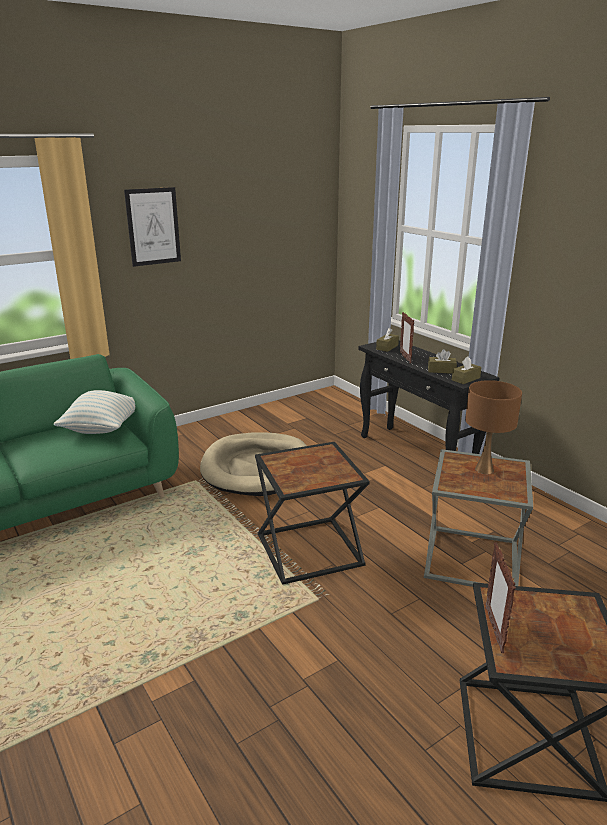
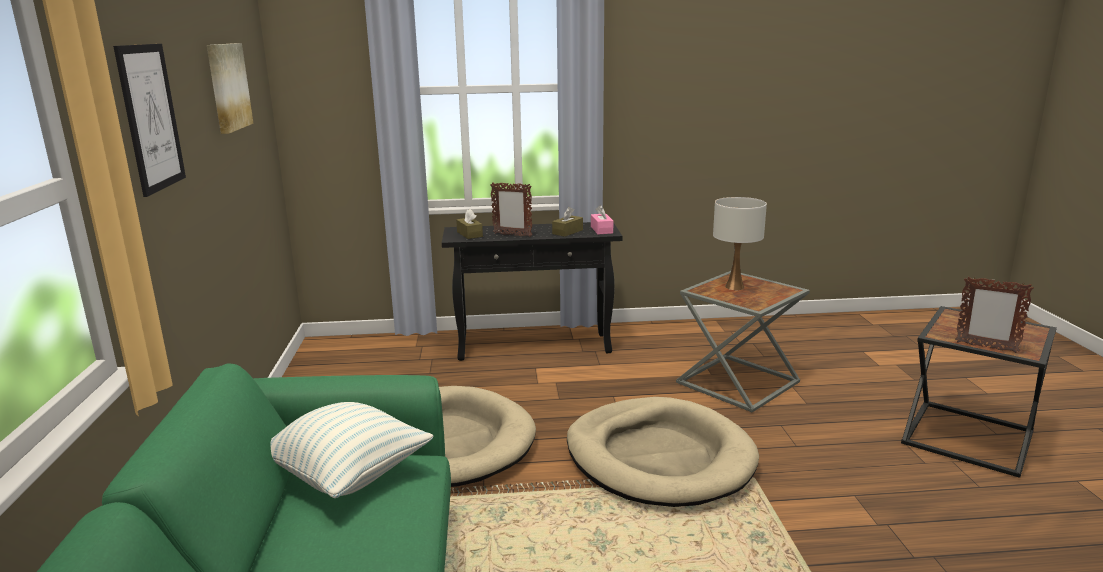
camera: 60 degrees left, 5 degrees down
black side table [255,442,370,585] -> beige dog bed [567,397,759,507]
brown tissue box [452,356,482,384] -> pink tissue box [591,205,613,234]
brown table lamp [465,380,522,474] -> white table lamp [713,197,767,290]
none -> picture [207,43,253,134]

